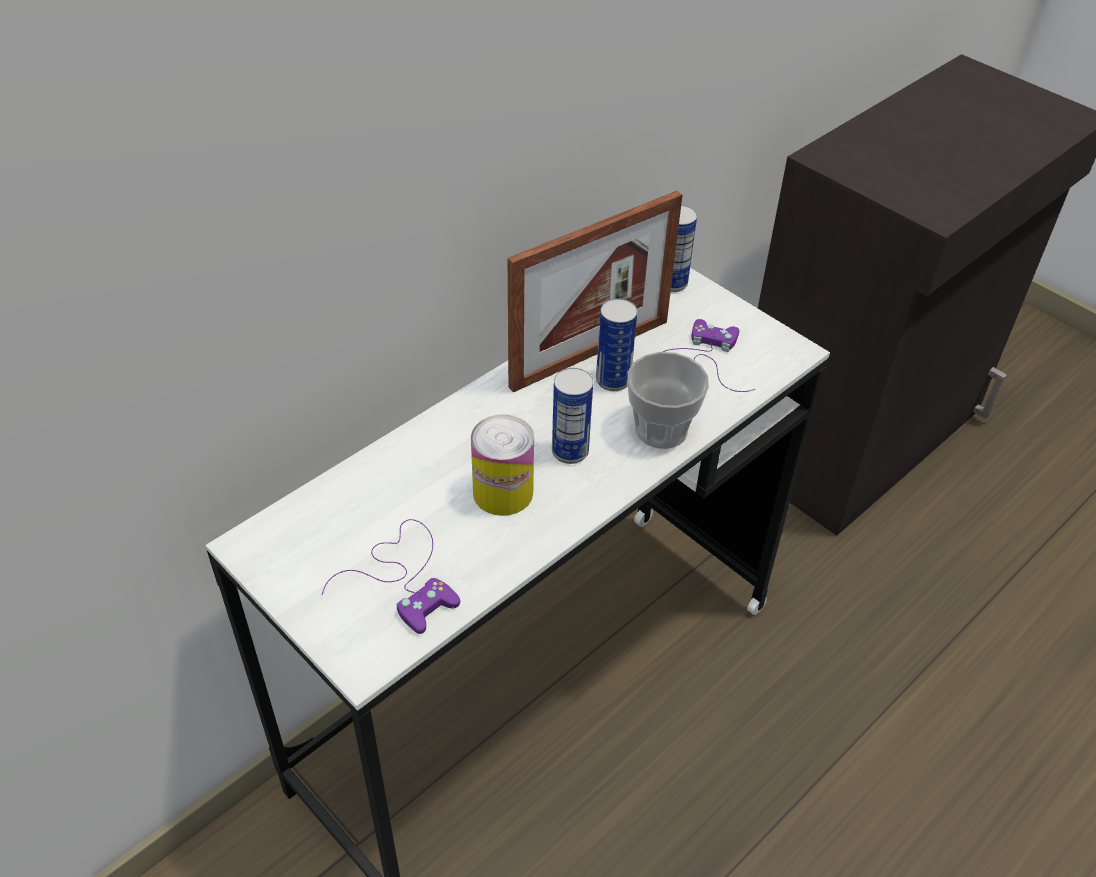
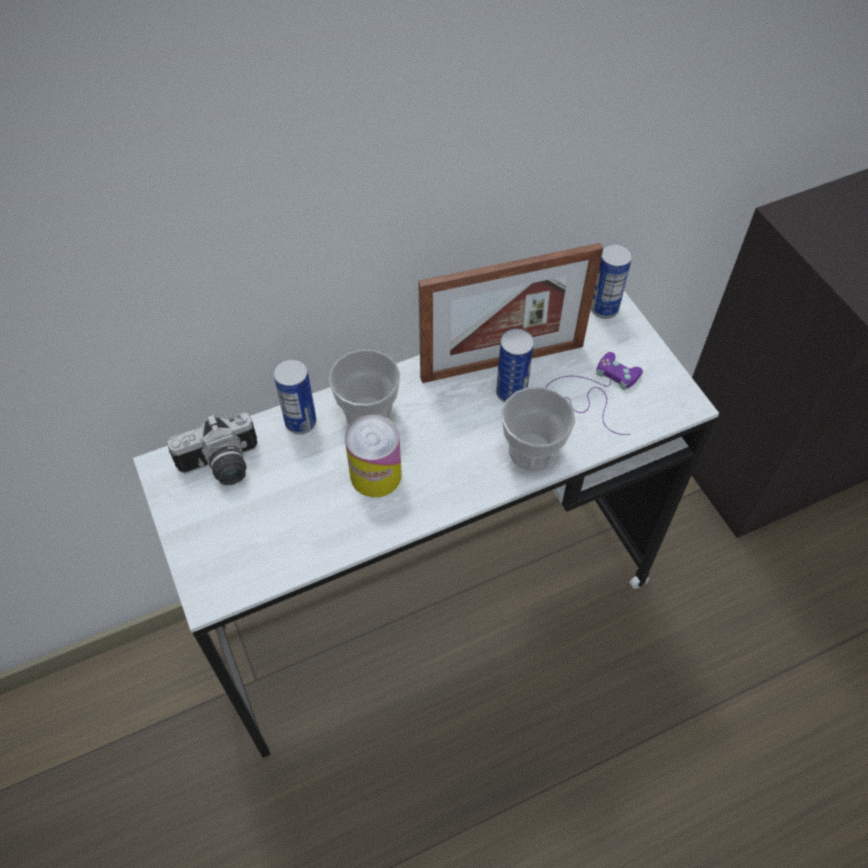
camera: 20 degrees right, 10 degrees up
purple game controller [322,519,460,634] -> none
can [552,368,593,464] -> can moved to [273,359,316,434]
none -> camera [167,412,258,485]
none -> cup [329,349,400,425]

